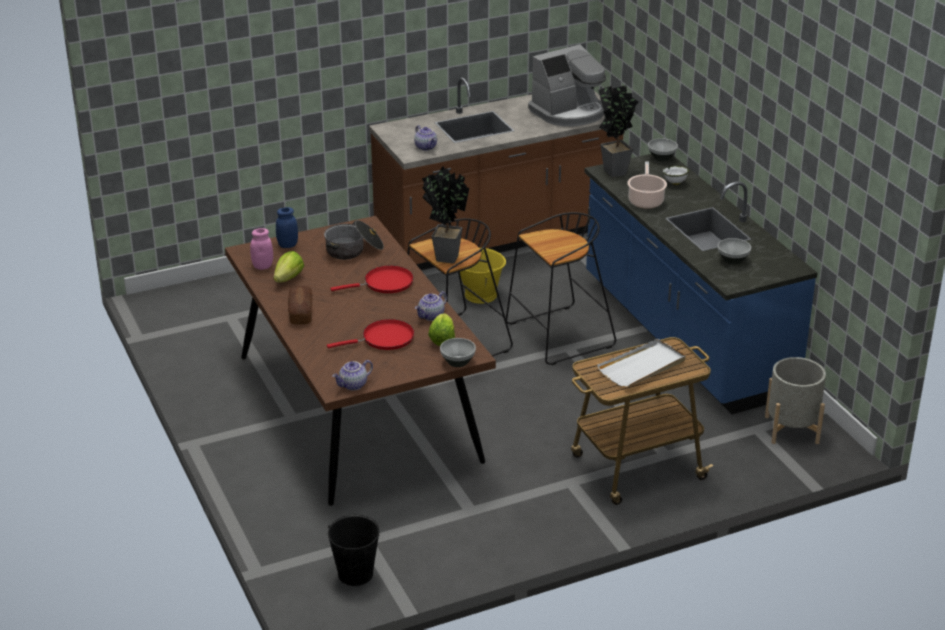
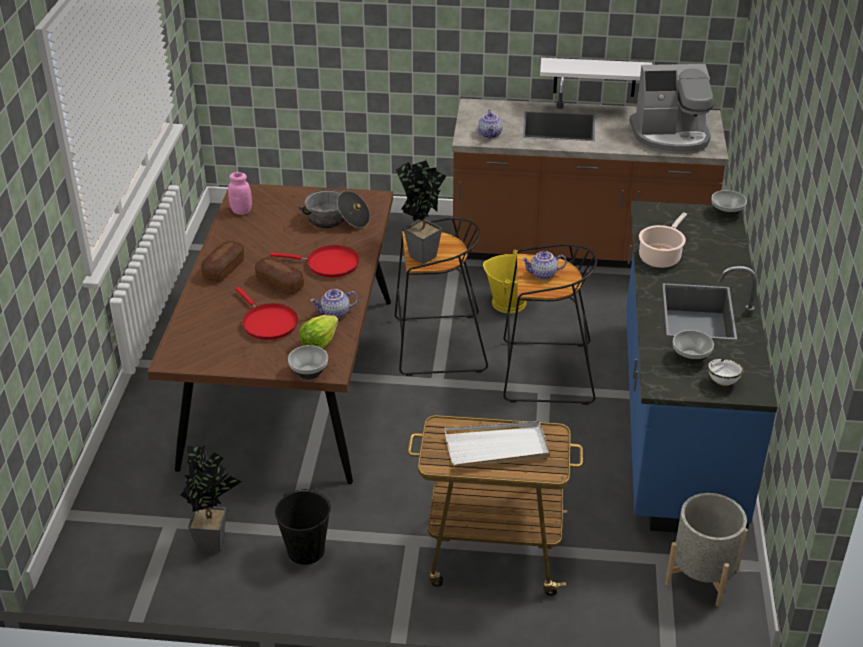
camera: 30 degrees right, 5 degrees up
lettuce [273,251,304,283] -> none
blue jar [276,207,298,248] -> none
red frying pan [327,319,414,350] -> red frying pan turned 45 degrees clockwise [235,287,298,340]
black bucket [328,515,379,586] -> black bucket moved to [275,489,331,565]
teapot [332,360,373,390] -> teapot moved to [521,251,567,280]
potted plant [598,86,639,178] -> potted plant moved to [180,445,241,553]
white bowl [663,166,689,185] -> white bowl moved to [708,359,744,387]
none -> bread [254,257,304,295]
none -> white shelf [540,58,652,97]

